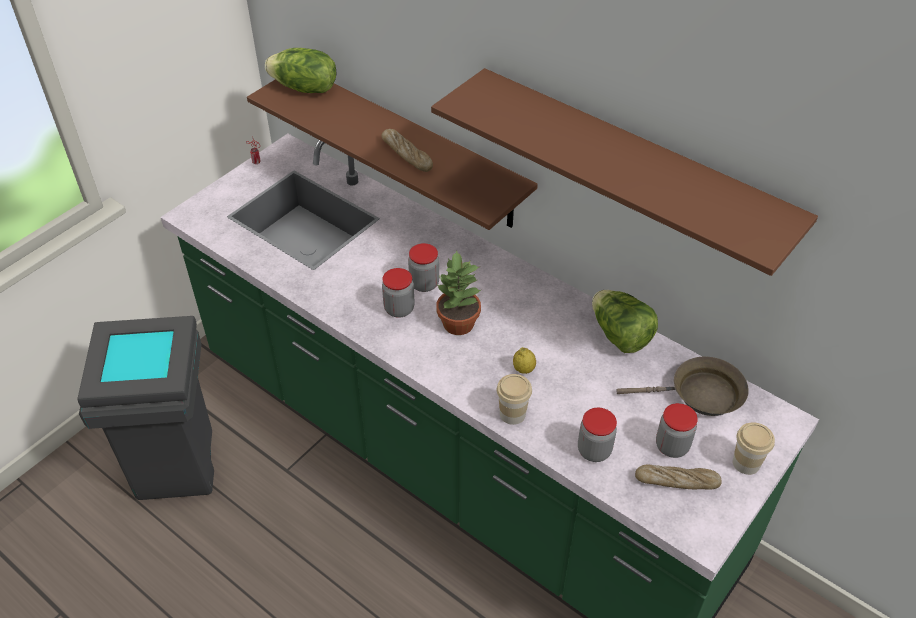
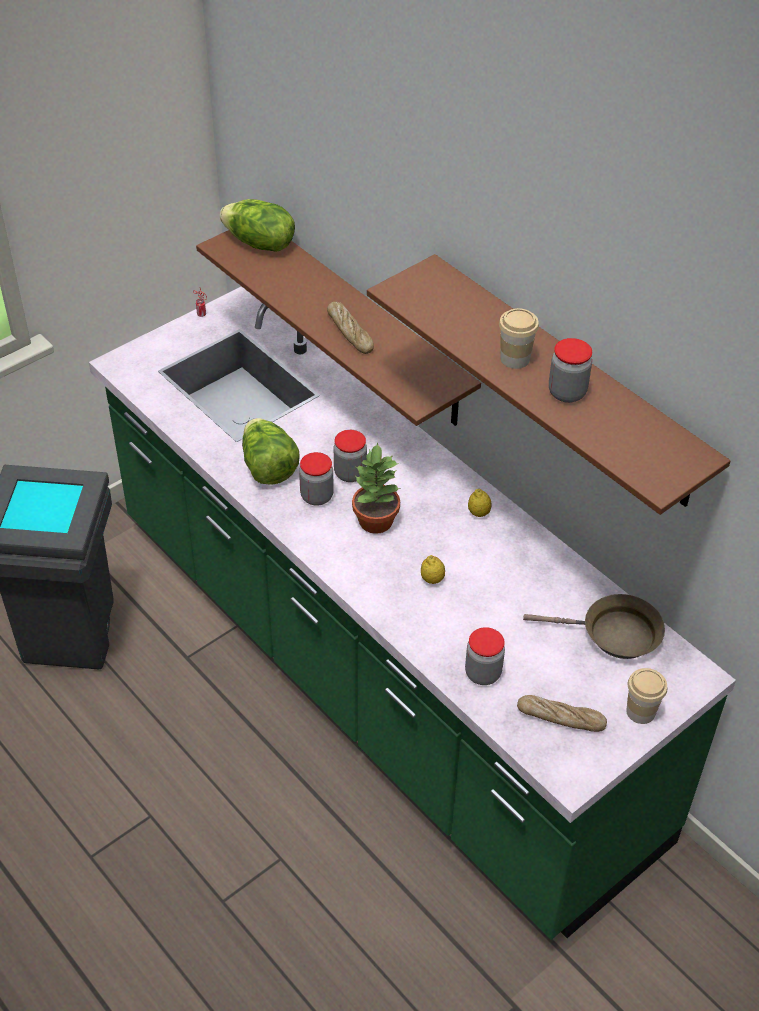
camera: 10 degrees right, 0 degrees up
cup [497,374,532,425] -> cup moved to [499,308,539,369]
lettuce [592,290,658,353] -> lettuce moved to [242,418,300,485]
jar [656,403,698,458] -> jar moved to [549,338,592,403]
none -> lemon [468,489,492,517]

